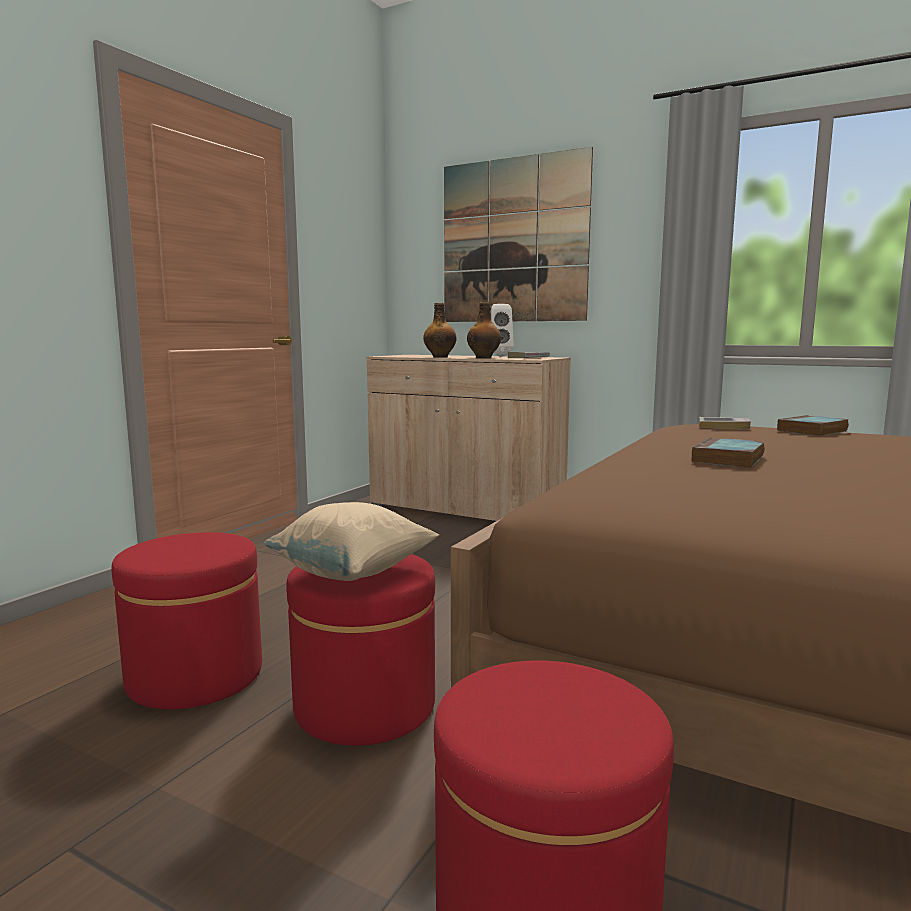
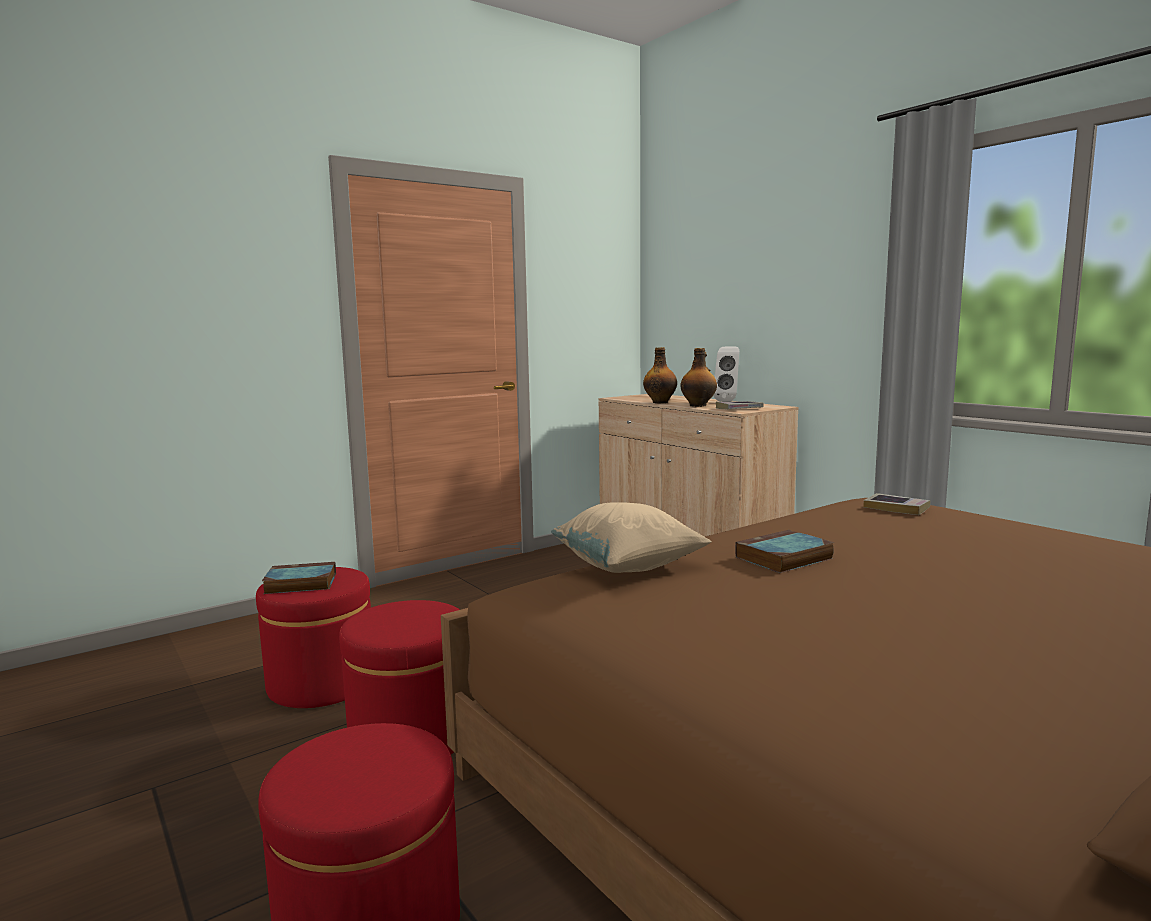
camera: 25 degrees right, 0 degrees up
beige pillow [264,502,439,581] -> beige pillow moved to [551,503,712,573]
picture [444,147,593,322] -> none
book [777,415,849,436] -> book moved to [262,562,336,594]

